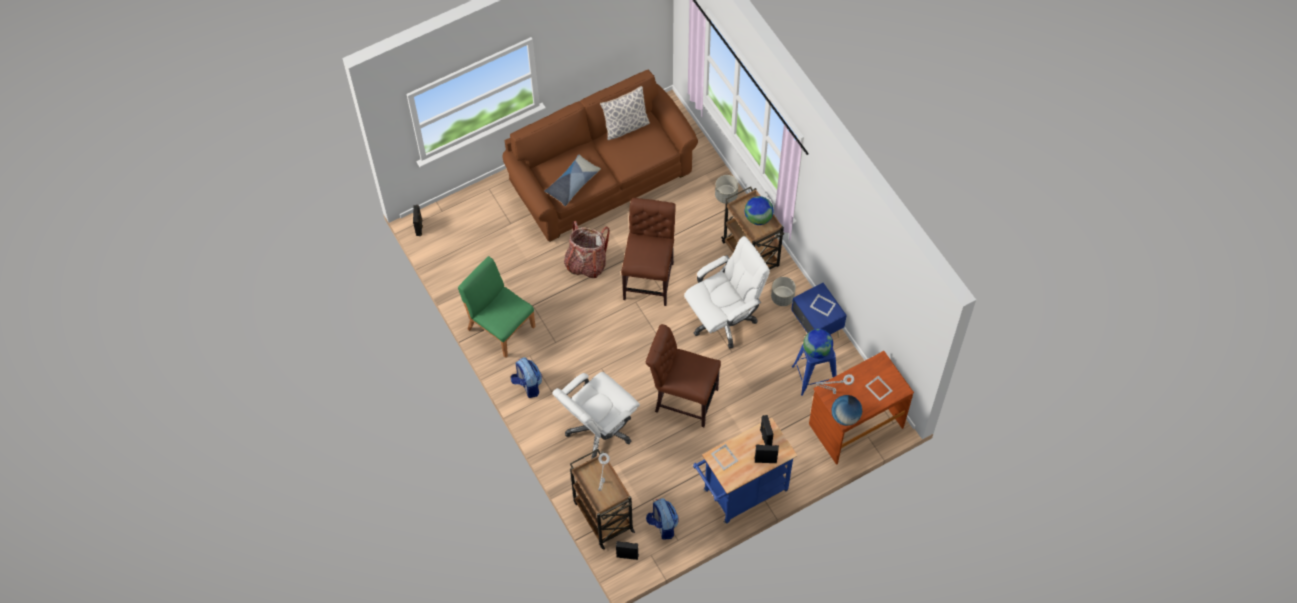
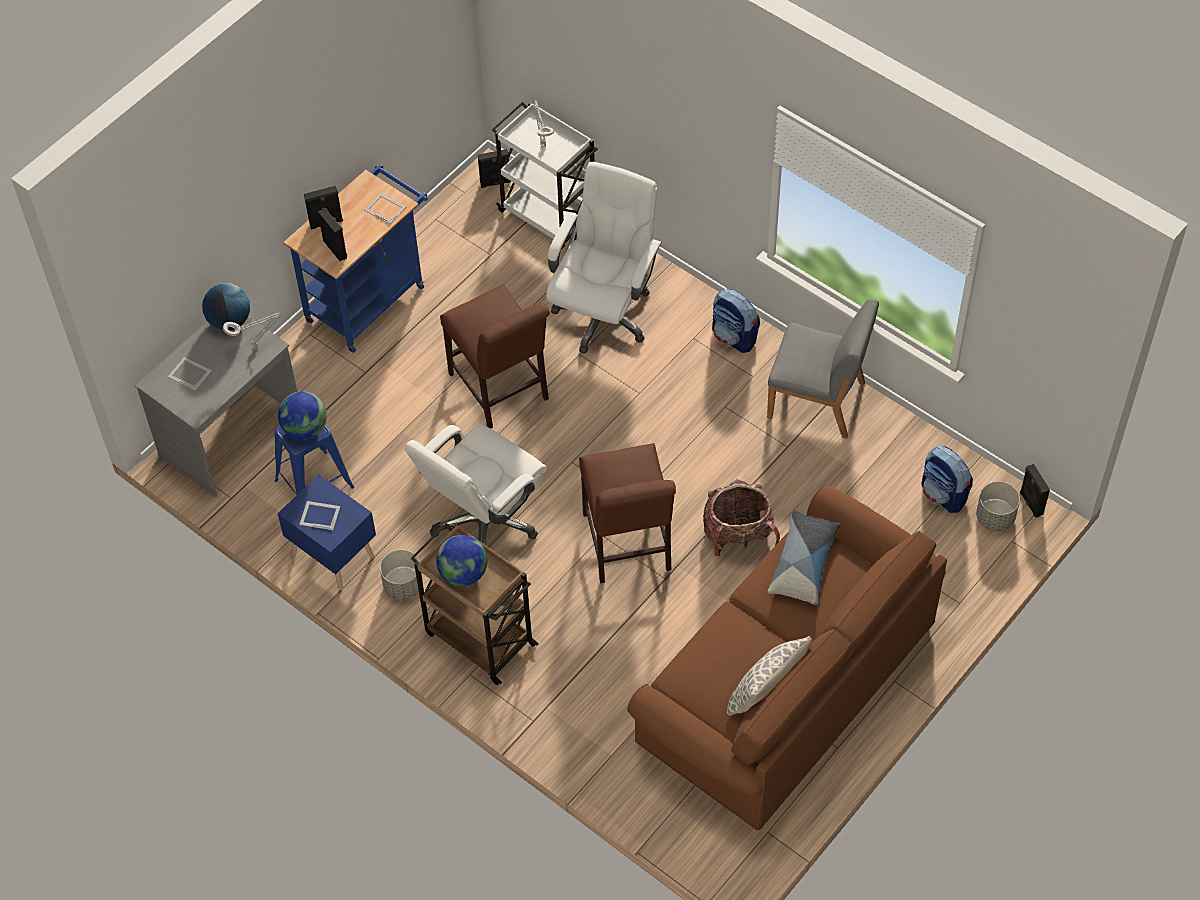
camera: 160 degrees right, 5 degrees down
green chair [458,256,535,358] -> grey chair [767,299,879,439]
brown cart [570,449,635,550] -> white cart [492,101,598,249]
brown chair [646,324,721,427] -> brown chair turned 60 degrees clockwise [440,284,550,429]
backpack [646,498,679,540] -> backpack moved to [921,445,973,513]
grey planter [715,175,738,204] -> grey planter moved to [976,481,1020,531]
brown desk [809,351,914,465] -> grey desk [135,316,297,497]

